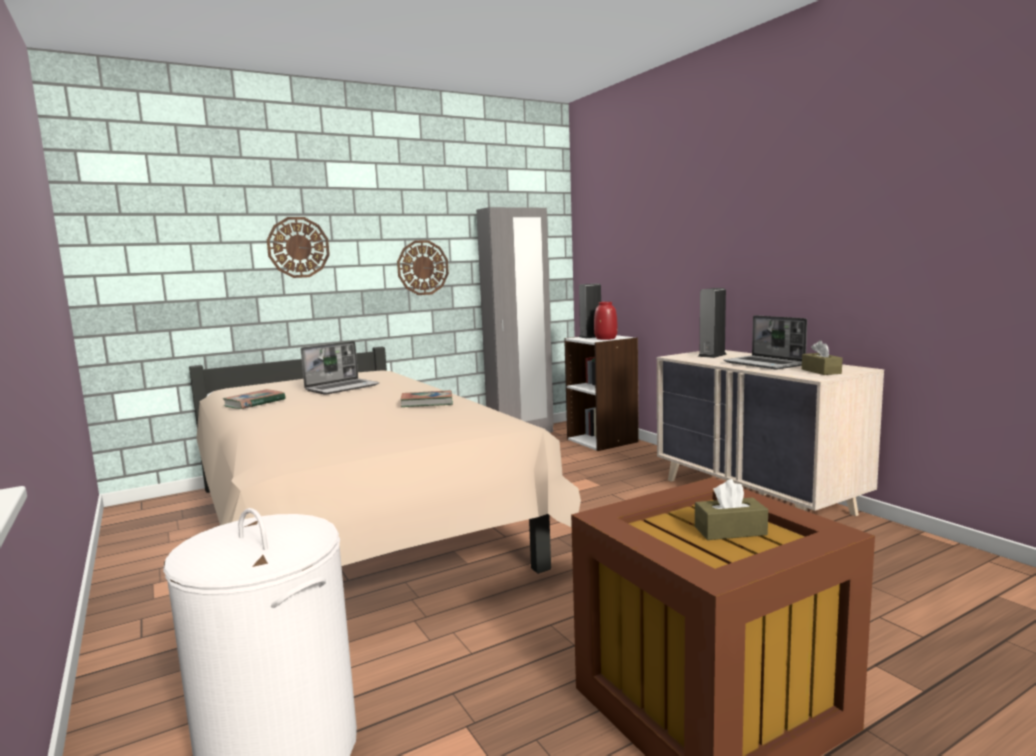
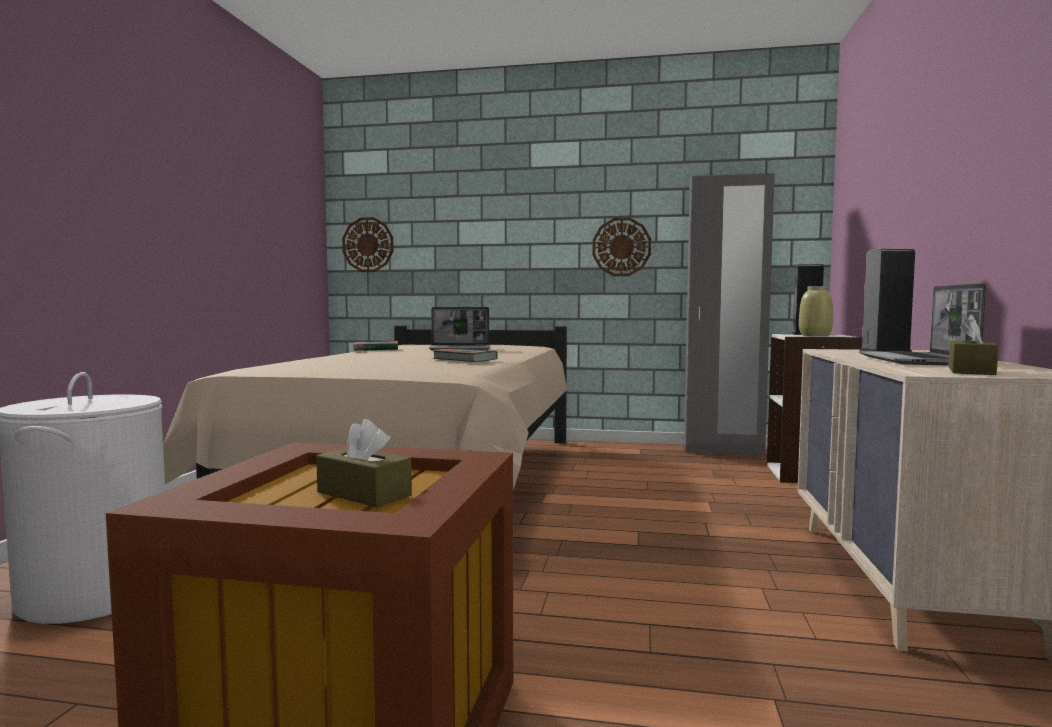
camera: 40 degrees right, 5 degrees down
wall clock [267,217,330,278] -> wall clock moved to [342,217,393,272]
red vase [594,302,618,340] -> beige vase [799,286,833,336]

